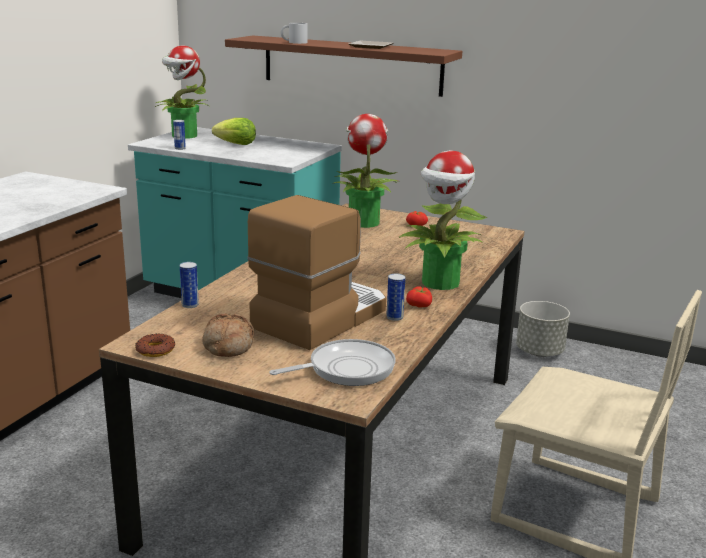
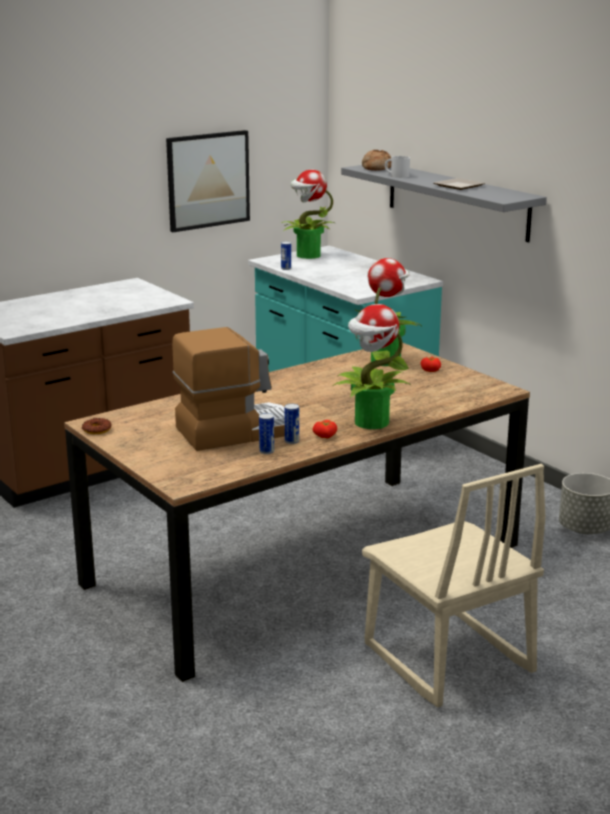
camera: 30 degrees right, 0 degrees up
can [180,262,199,308] -> can moved to [259,413,274,454]
bread [202,313,254,357] -> bread moved to [362,150,391,171]
lettuce [212,118,256,145] -> none
brown shelf [225,36,462,97] -> grey shelf [341,165,547,242]
frying pan [270,339,396,386] -> none
none -> picture [166,130,250,232]

